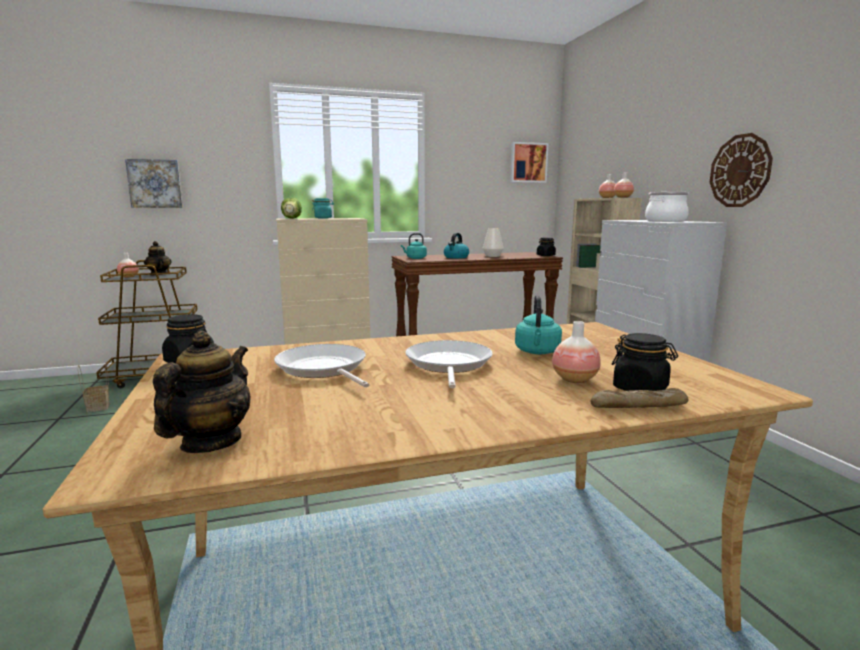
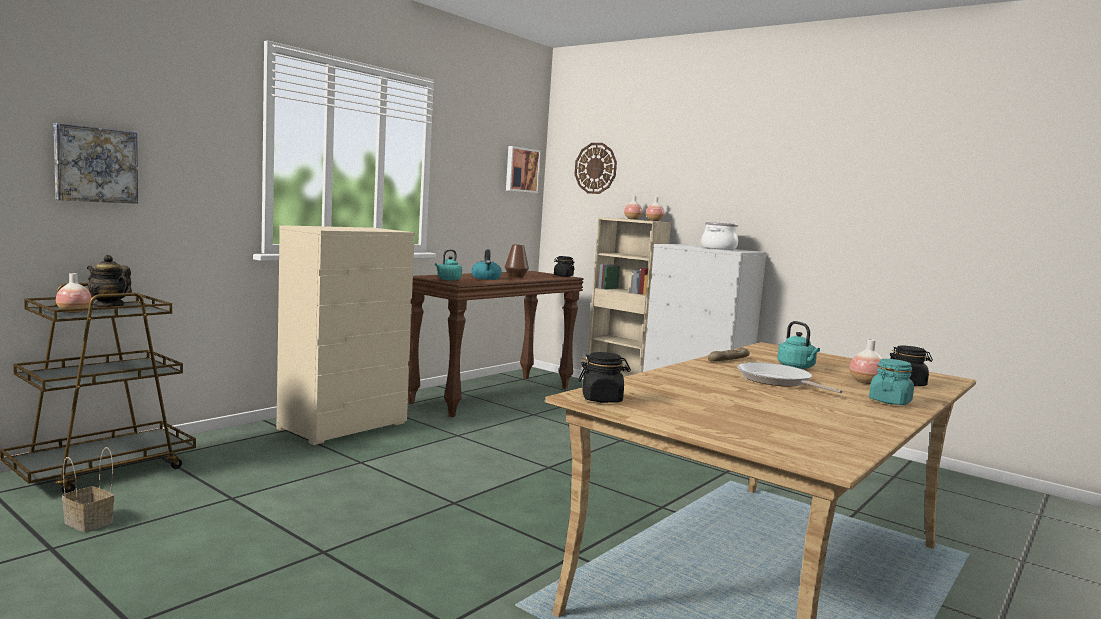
camera: 35 degrees left, 5 degrees down
teapot [153,331,251,453] -> none
frying pan [274,344,370,387] -> none
lettuce [281,198,302,219] -> none
turquoise jar [312,198,334,218] -> turquoise jar moved to [869,359,914,405]
white vase [483,228,504,257] -> brown vase [505,245,529,278]
bread [591,388,688,408] -> bread moved to [708,348,750,362]
wall clock [710,133,773,207] -> wall clock moved to [574,143,617,194]

